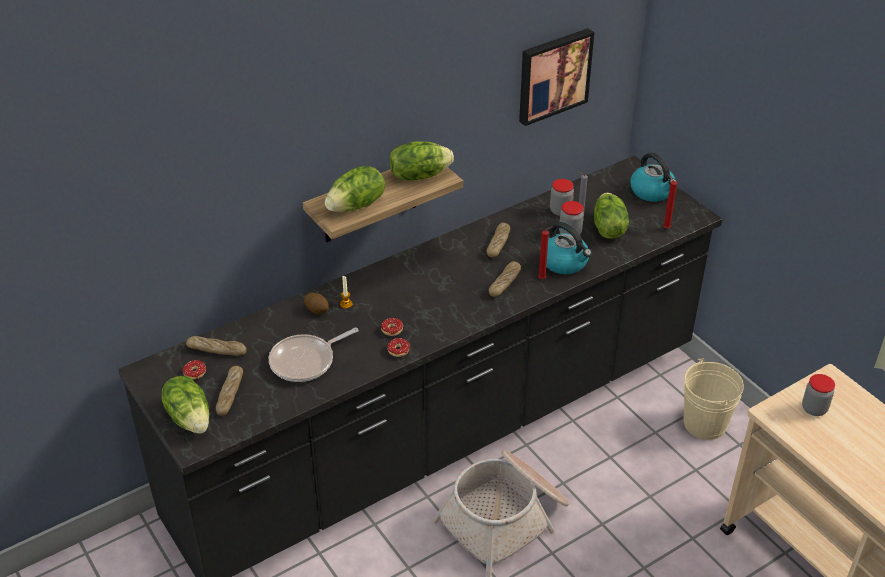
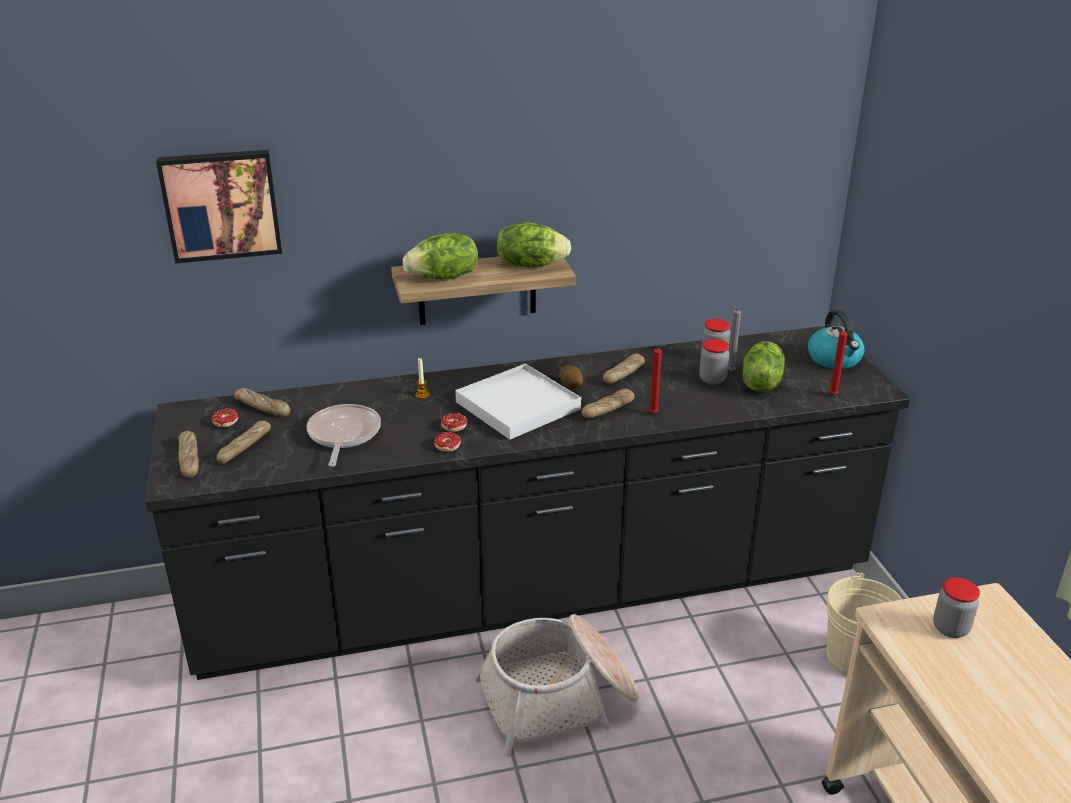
camera: 20 degrees right, 10 degrees down
lettuce [161,376,209,434] -> bread [178,431,199,478]
frying pan [269,328,358,382] -> frying pan turned 105 degrees clockwise [306,404,381,467]
potato [304,293,329,314] -> potato moved to [559,365,583,388]
picture [519,28,594,126] -> picture moved to [156,150,282,264]
kettle [546,222,592,274] -> none
none -> white tray [455,363,581,440]

